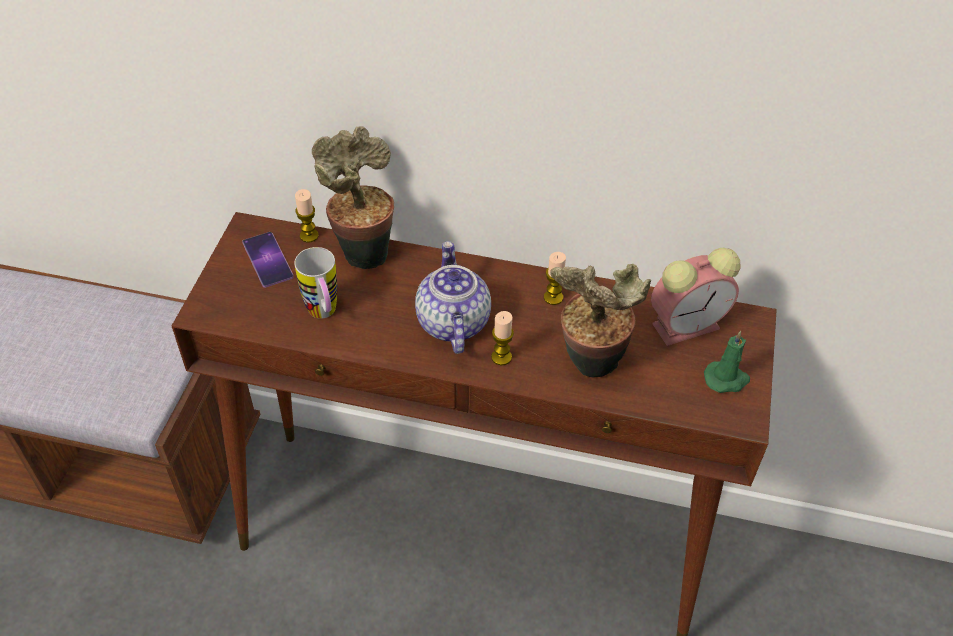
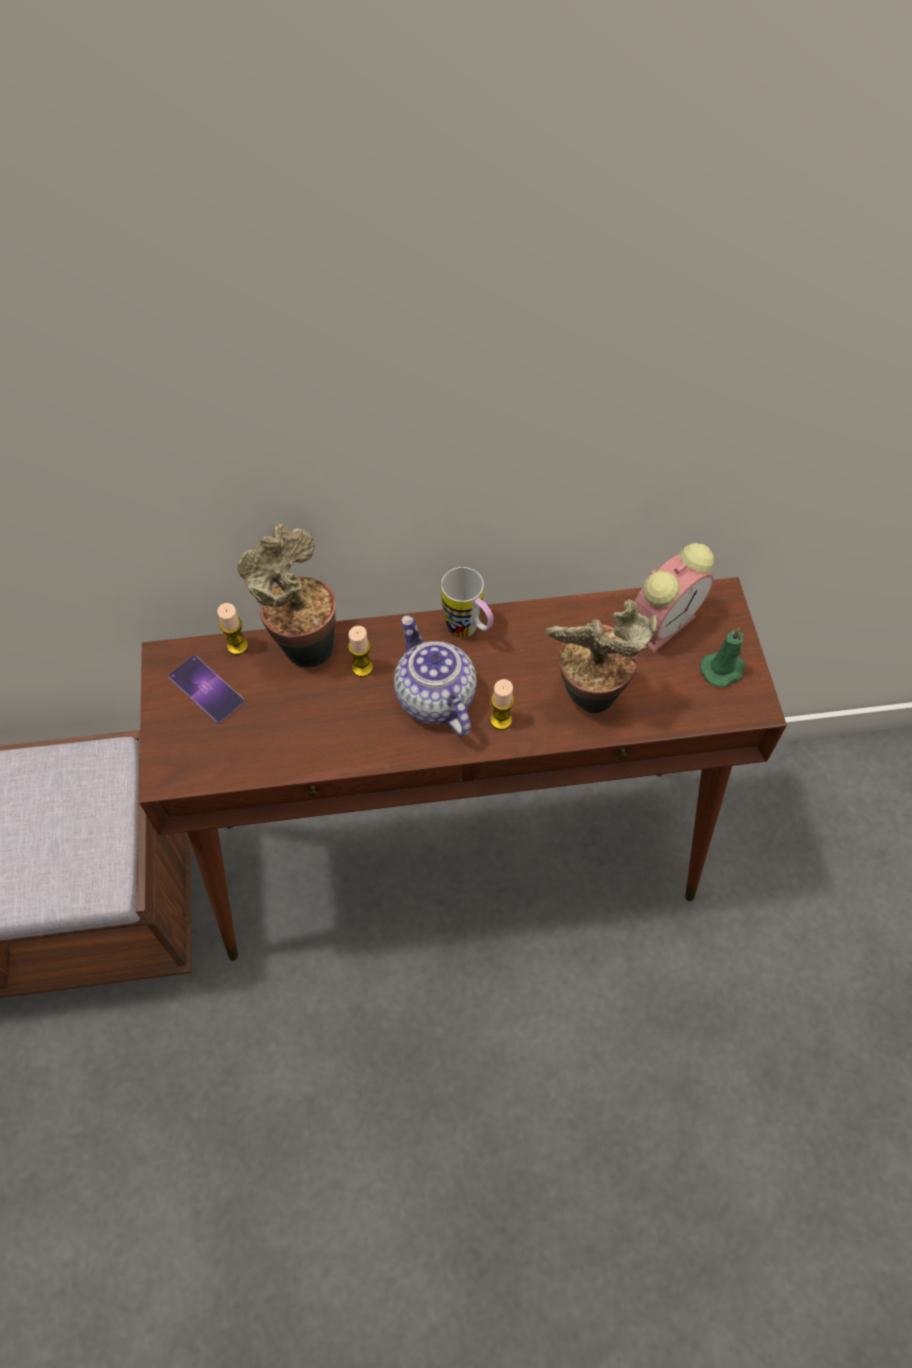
camera: 20 degrees left, 10 degrees up
mug [294,247,337,319] -> mug moved to [441,567,493,638]
candle [544,252,566,305] -> candle moved to [348,626,373,677]

